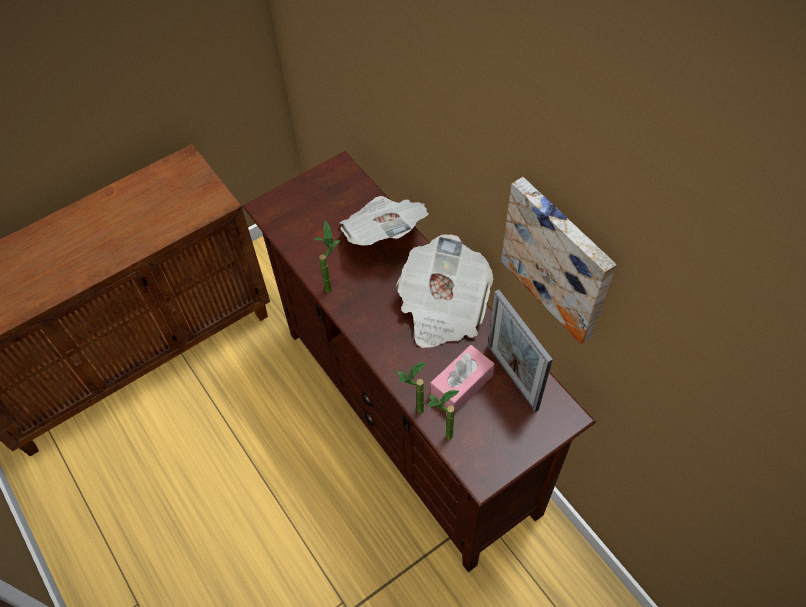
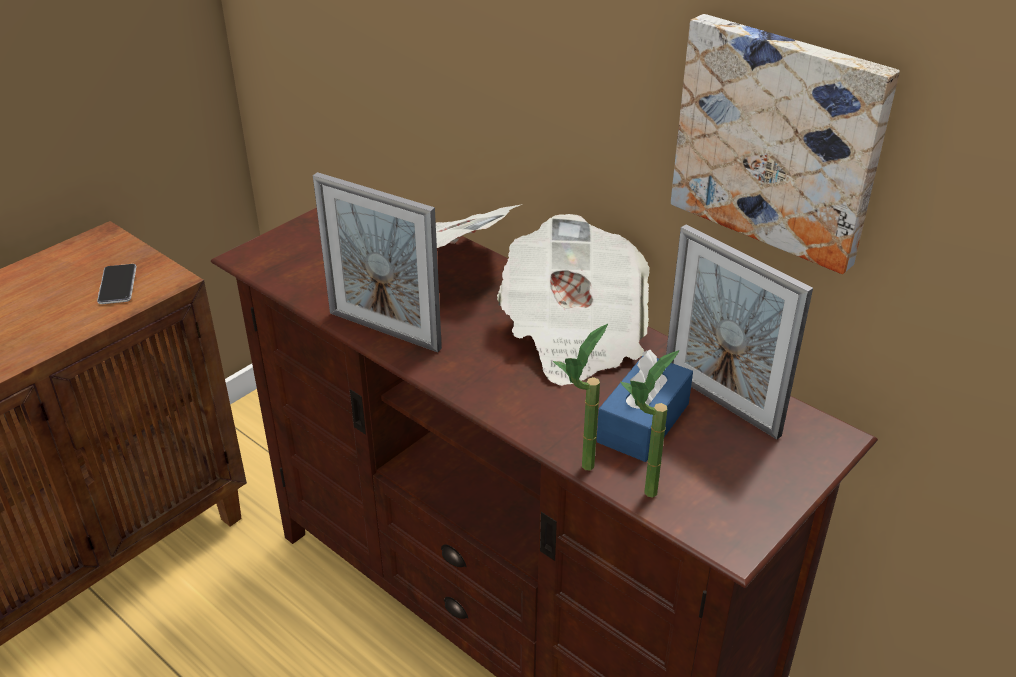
camera: 15 degrees left, 20 degrees down
potted plant [314,220,341,293] -> picture frame [313,172,442,352]
pink tissue box [430,345,495,414] -> blue tissue box [596,350,693,462]
none -> phone [97,264,136,304]

